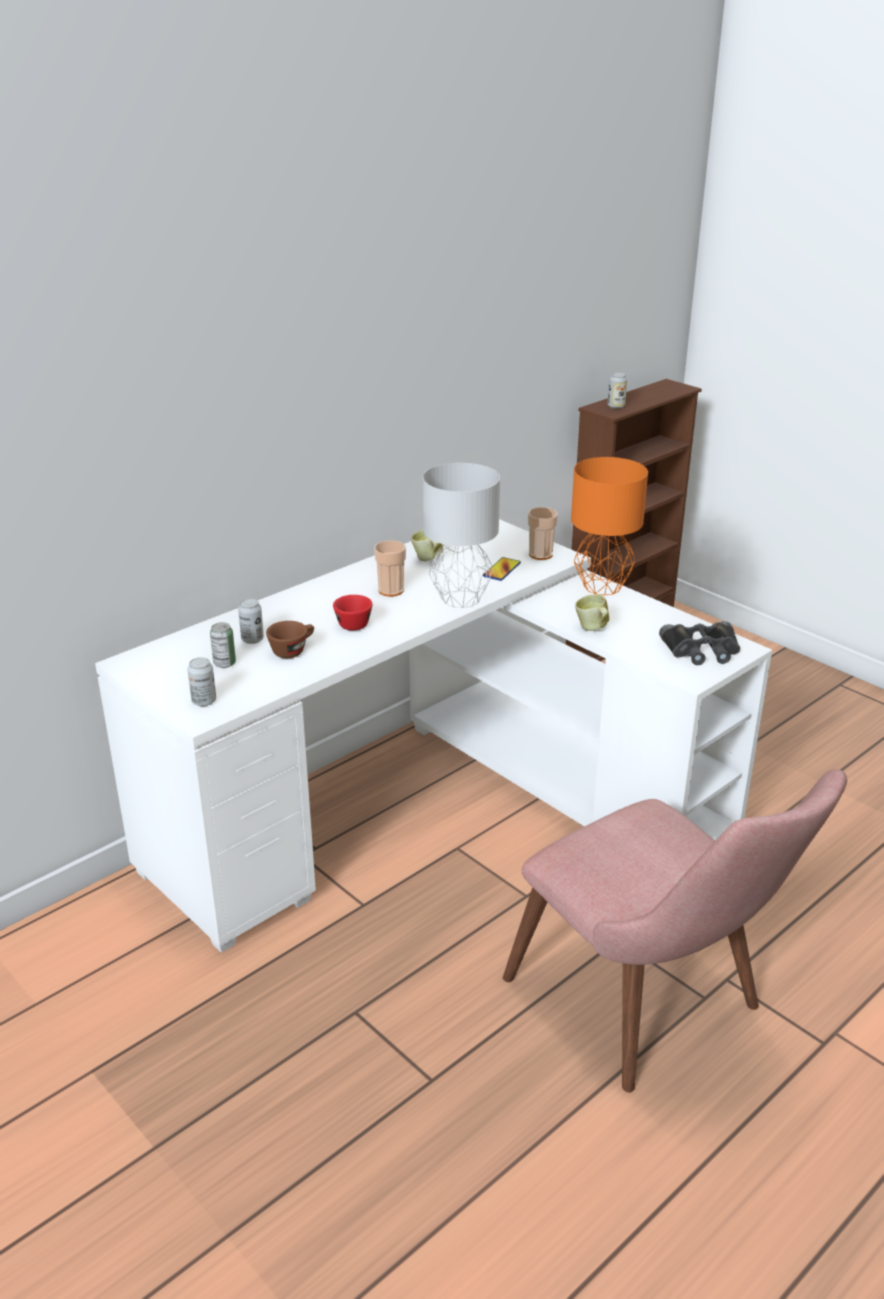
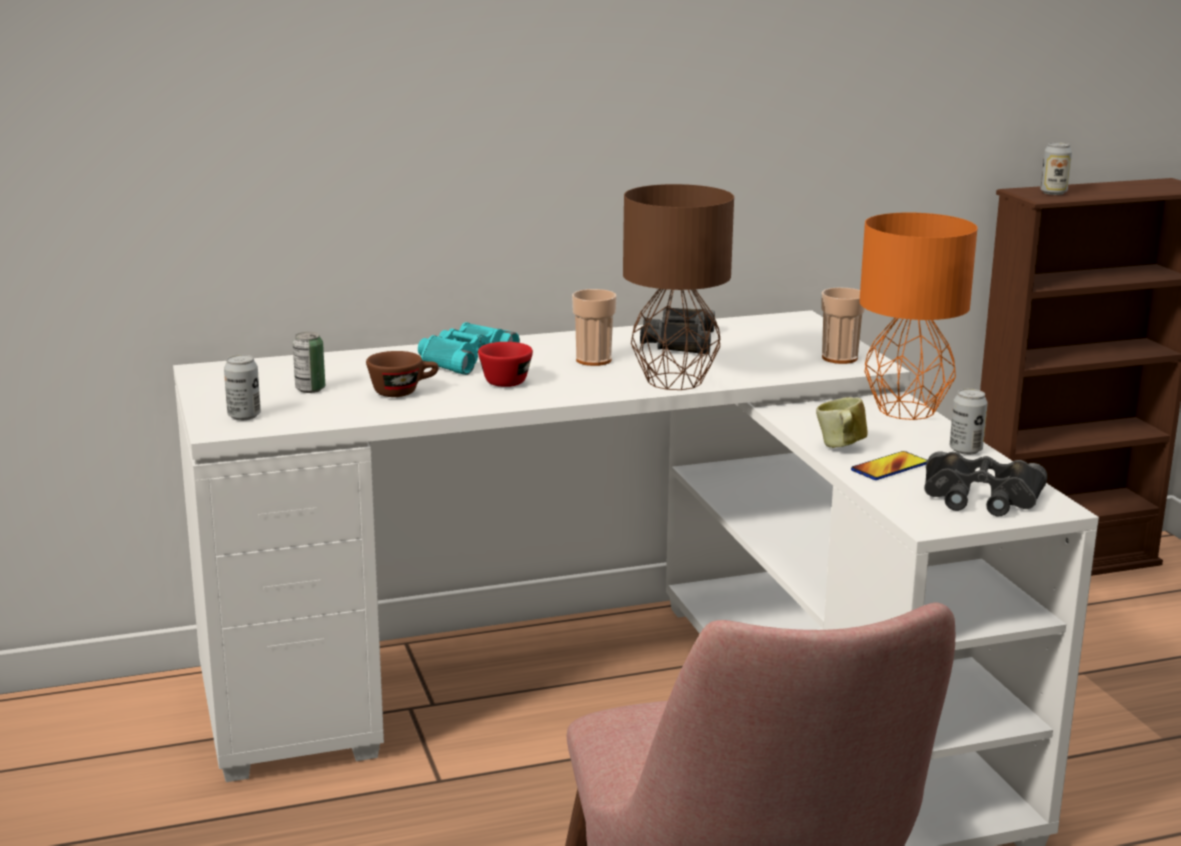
camera: 25 degrees right, 10 degrees down
can [238,599,264,644] -> can moved to [950,389,988,455]
mug [411,529,443,561] -> black binoculars [640,307,715,354]
grey table lamp [423,463,500,608] -> brown table lamp [623,184,734,390]
phone [483,557,521,581] -> phone moved to [851,451,927,480]
none -> turquoise binoculars [418,322,520,375]

